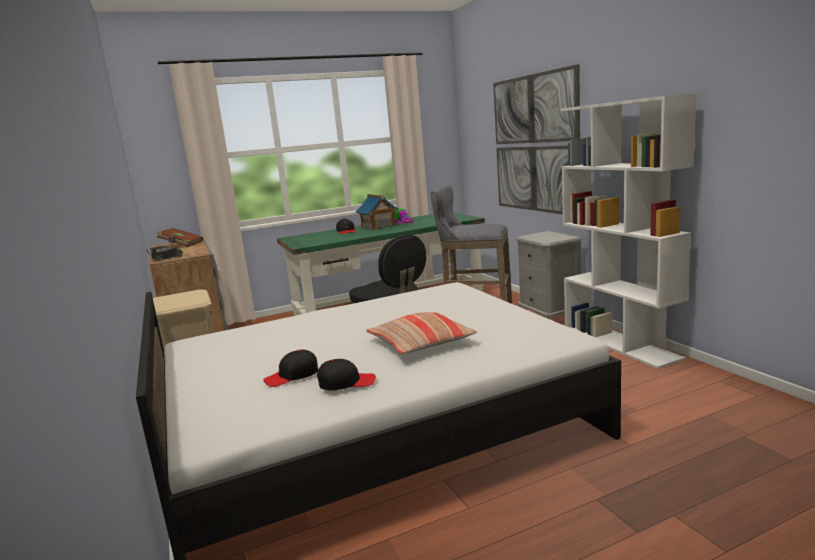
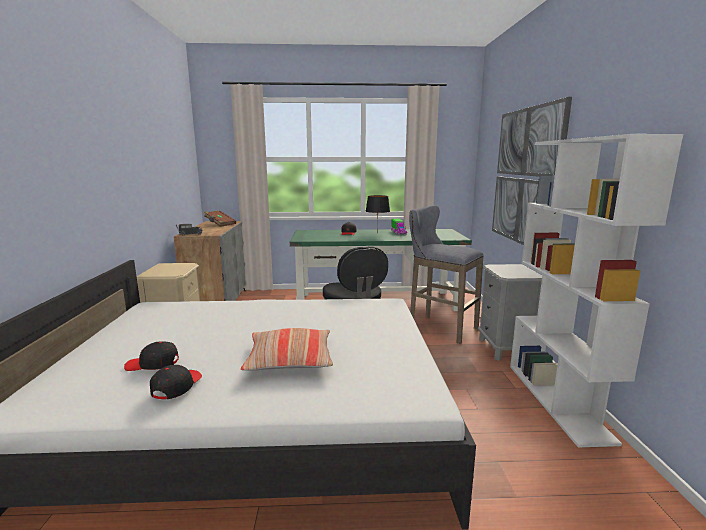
camera: 20 degrees right, 0 degrees up
black cap [317,359,376,390] -> black cap turned 90 degrees counterclockwise [150,365,202,399]
toy house [356,194,399,230] -> black table lamp [366,195,390,233]

